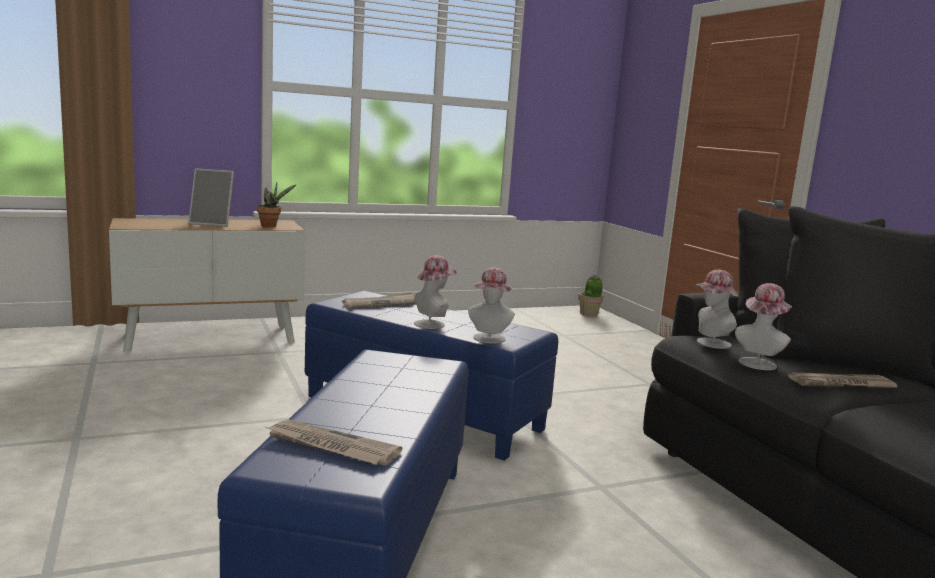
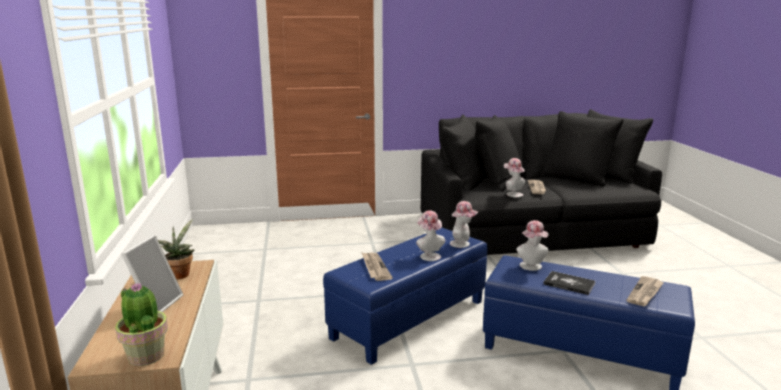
camera: 75 degrees left, 5 degrees up
potted plant [578,274,603,317] -> potted plant moved to [115,282,168,366]
hat [695,270,739,349] -> hat moved to [516,220,548,271]
none -> book [543,271,595,295]

